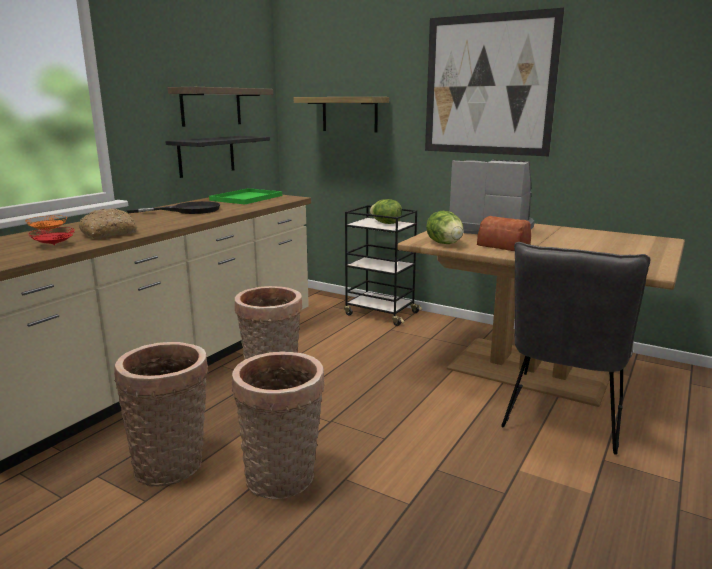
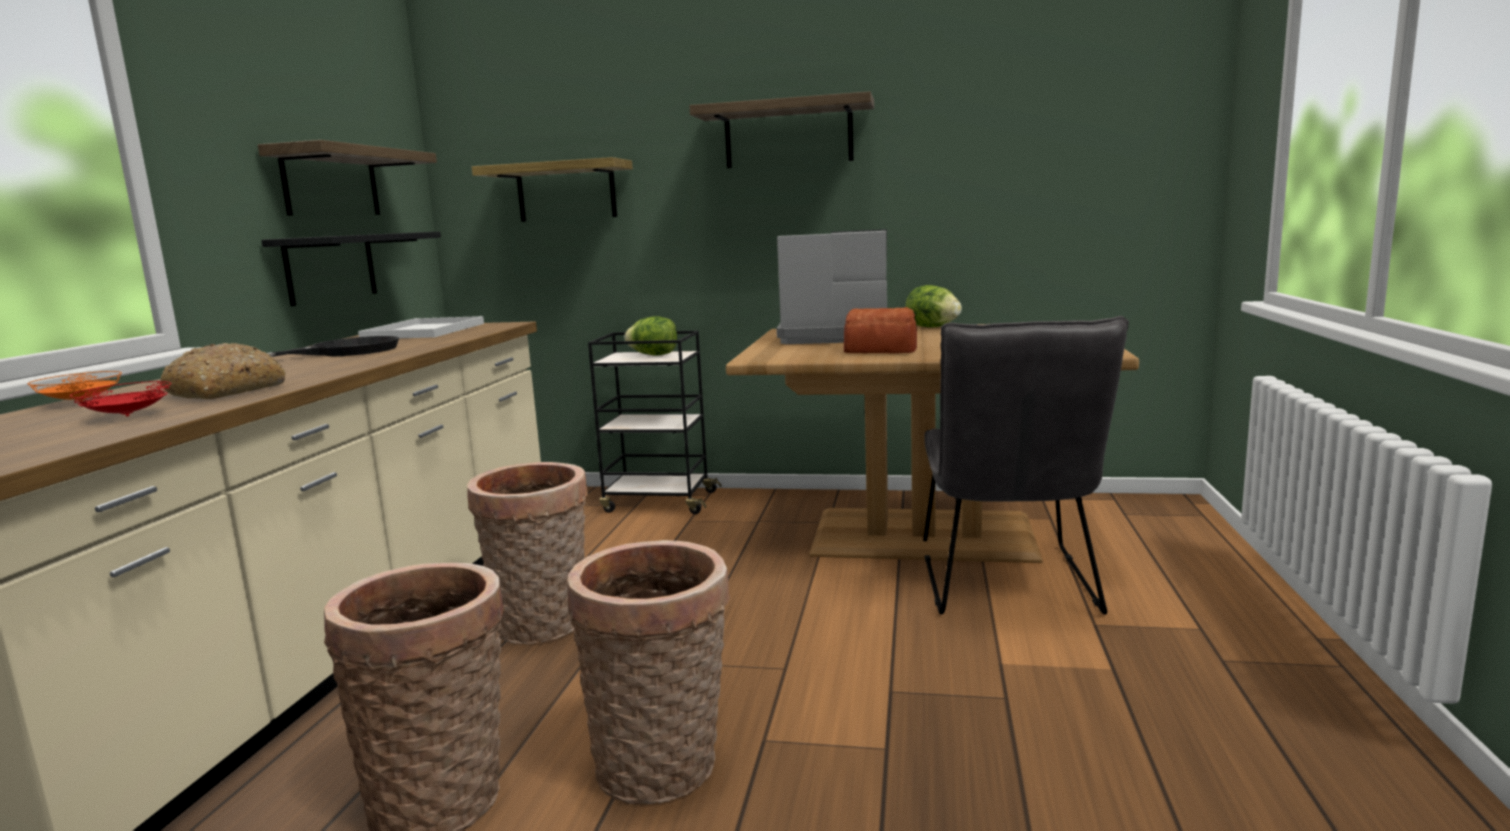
camera: 20 degrees left, 5 degrees down
green tray [209,188,282,205] -> white tray [358,316,484,338]
picture [425,8,564,156] -> shelf [689,91,874,168]
lettuce [426,211,463,244] -> lettuce moved to [905,285,962,328]

